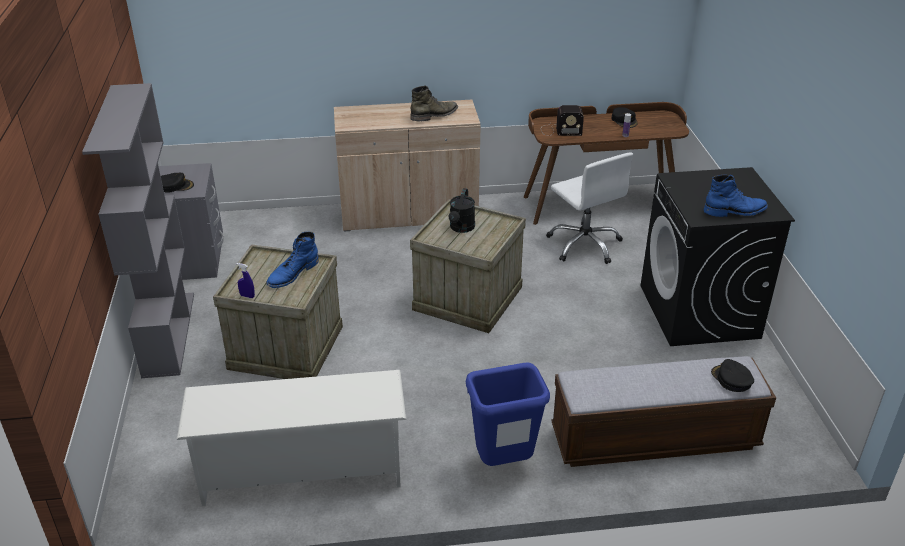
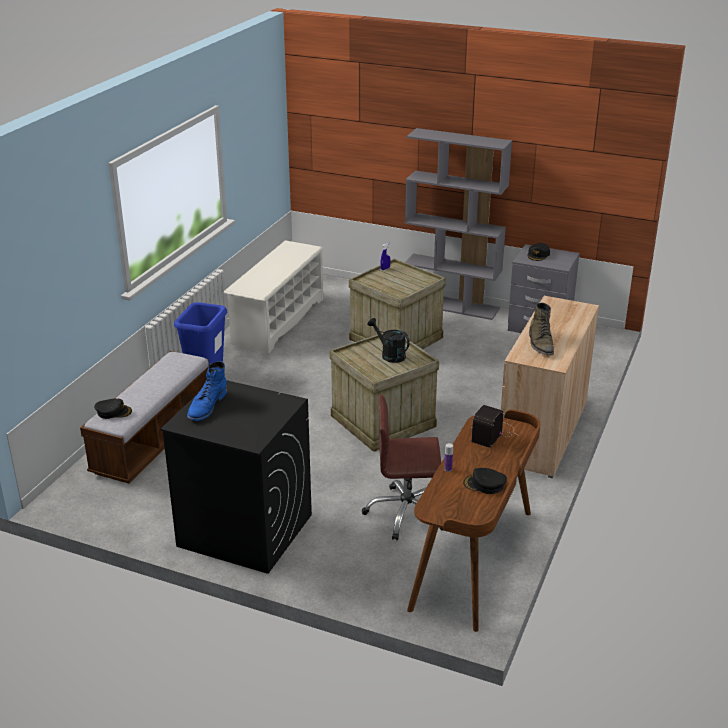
camera: 120 degrees right, 5 degrees down
blue boot [266,232,319,288] -> none
white office chair [546,152,633,264] -> brown office chair [362,395,443,540]

